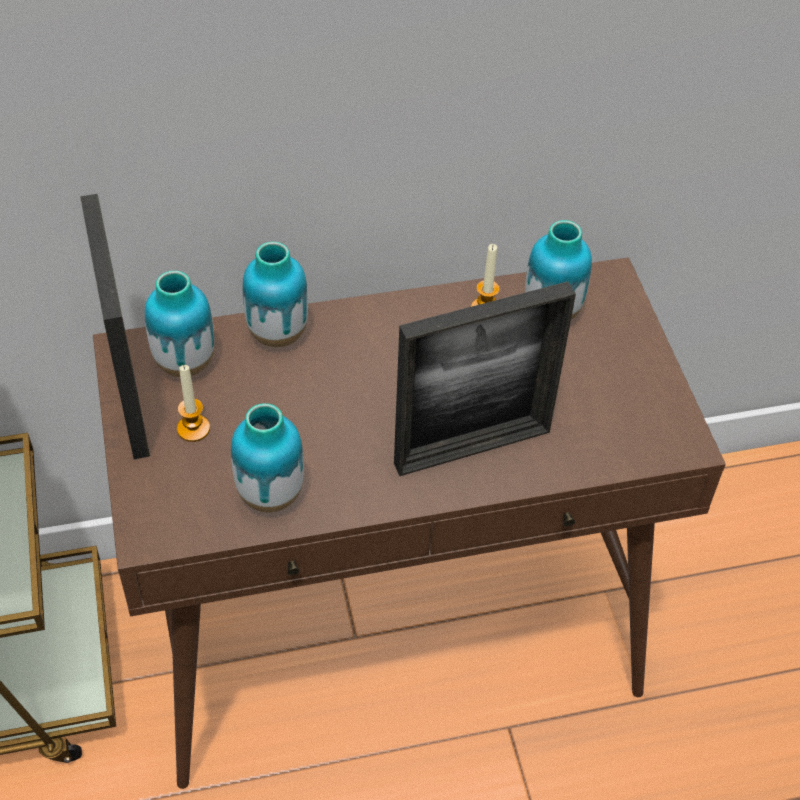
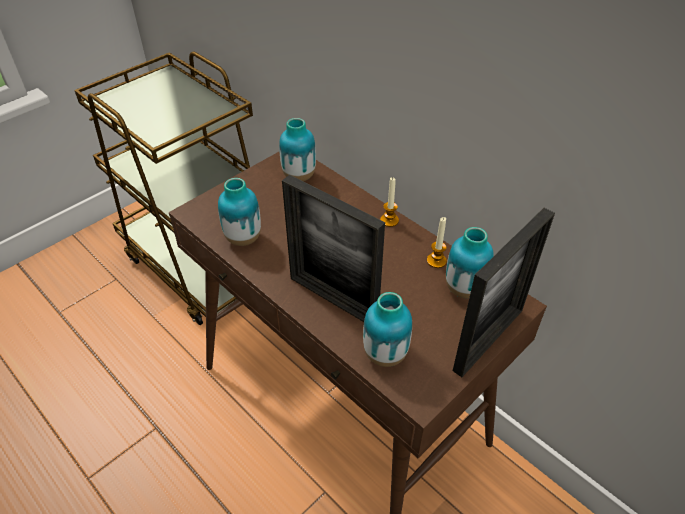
camera: 60 degrees right, 5 degrees down
picture frame [80,194,150,459] -> picture frame moved to [453,208,555,377]
candle [177,365,210,442] -> candle moved to [380,177,399,227]
vase [242,242,308,347] -> vase moved to [363,292,412,367]

